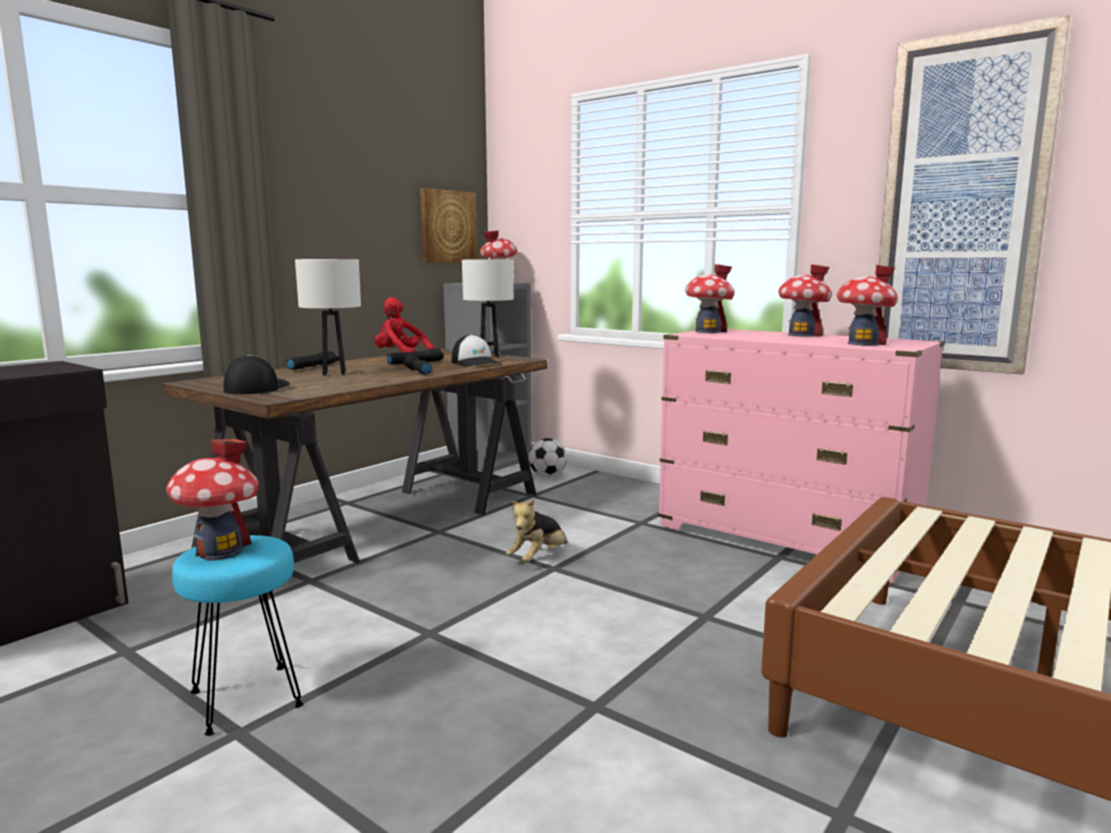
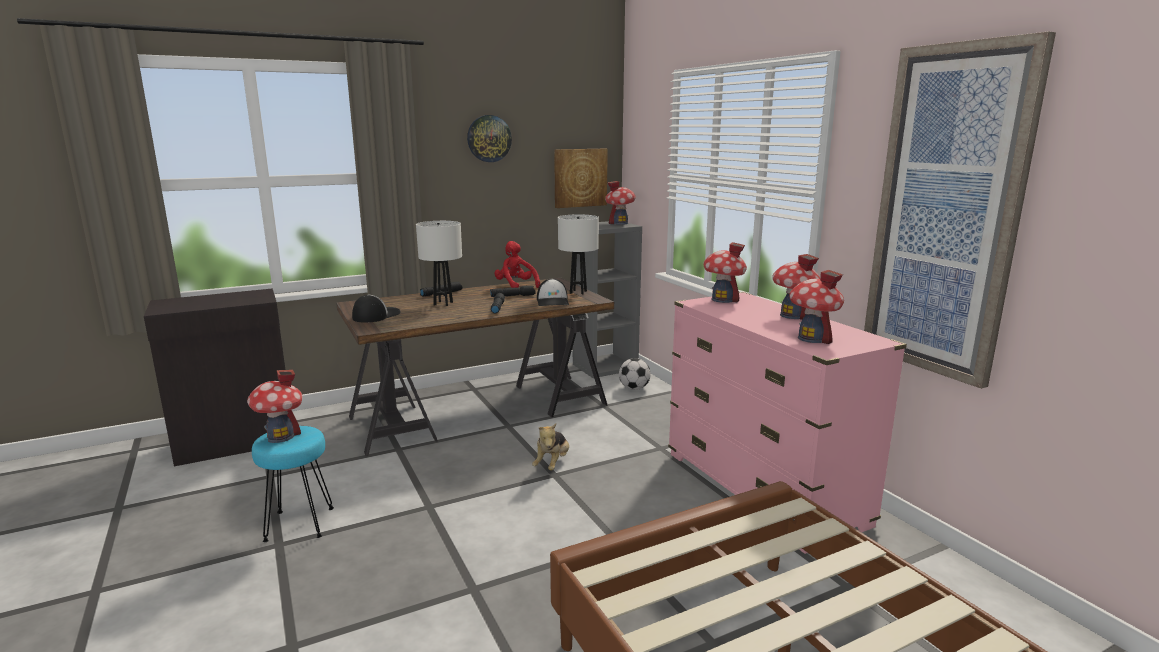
camera: 25 degrees right, 5 degrees up
plush toy [506,499,567,562] -> plush toy turned 45 degrees counterclockwise [532,423,569,471]
none -> wall clock [467,115,512,162]

